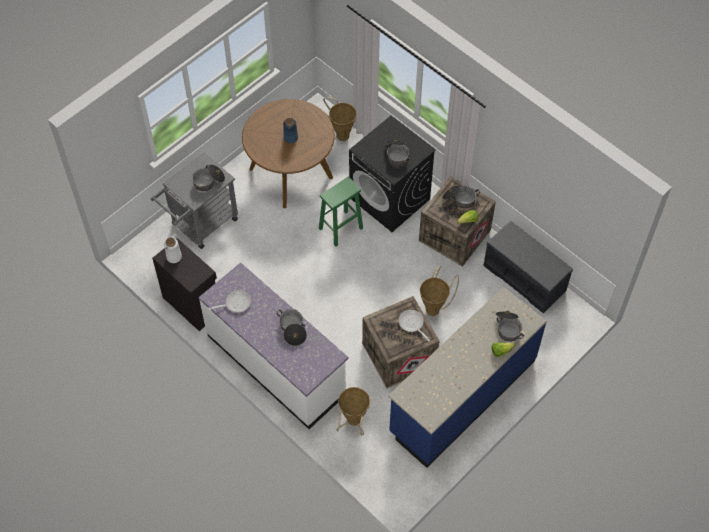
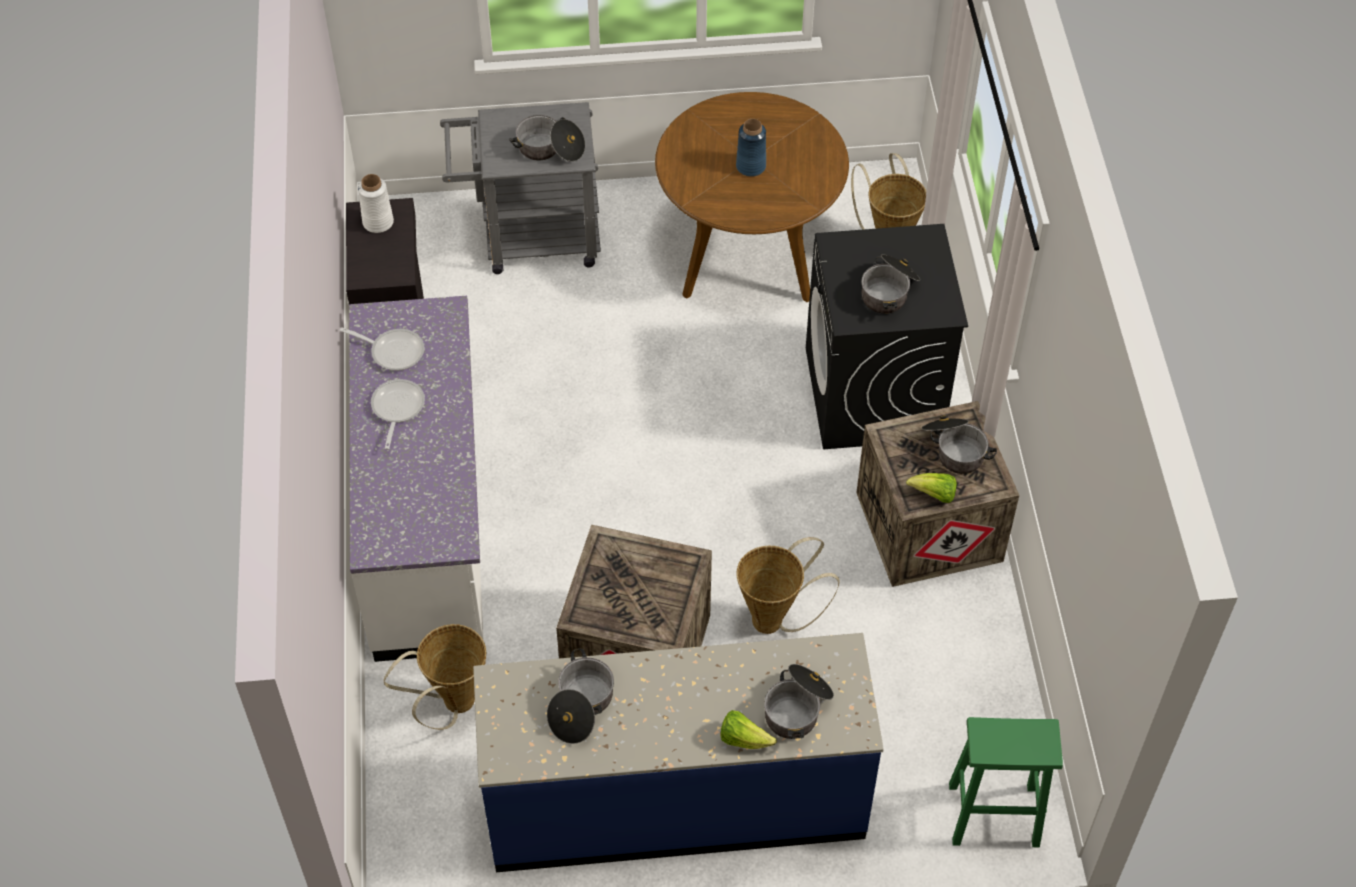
camera: 40 degrees right, 5 degrees down
cooking pot [277,309,307,346] -> cooking pot moved to [547,648,614,744]
green stool [319,177,363,247] -> green stool moved to [949,717,1063,847]
frying pan [399,310,430,342] -> frying pan moved to [371,379,425,450]
grey bench [483,221,573,313] -> none

